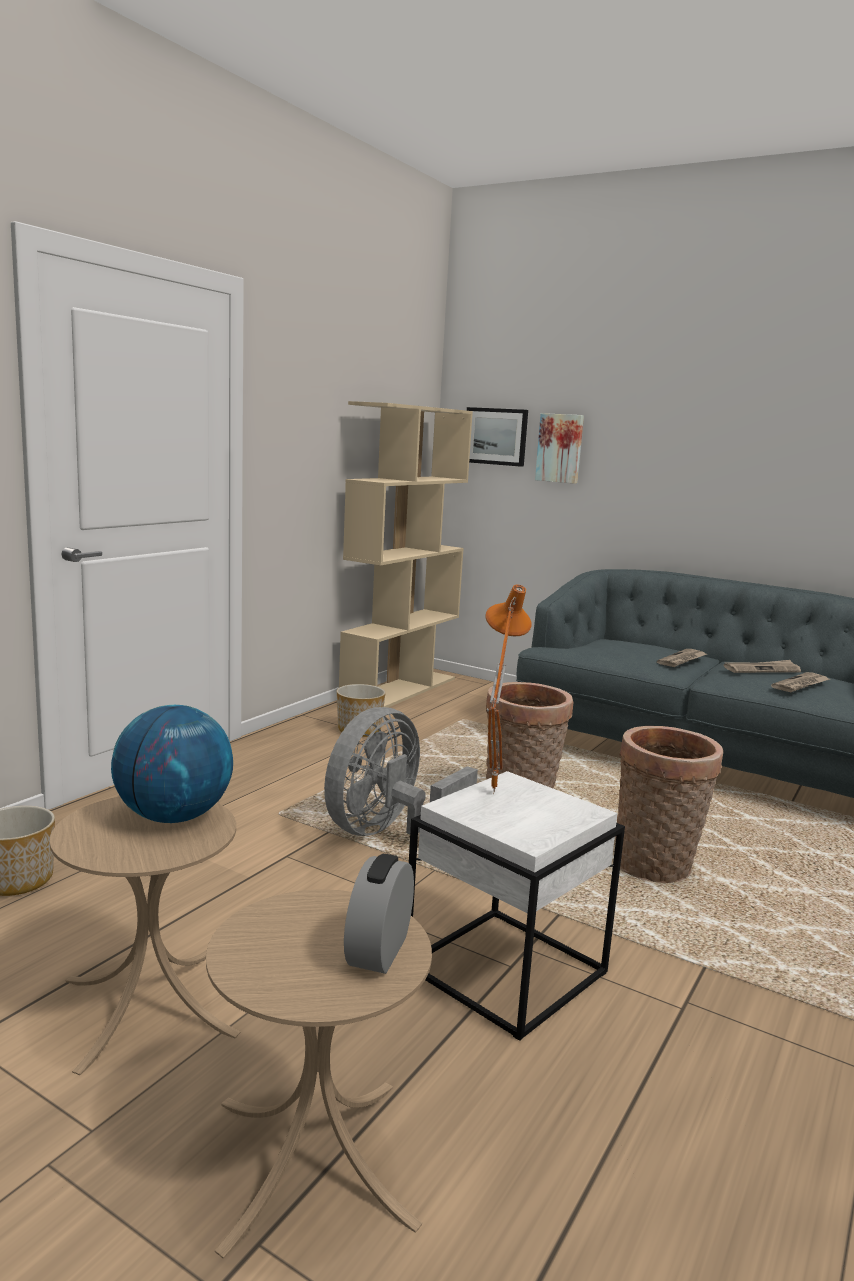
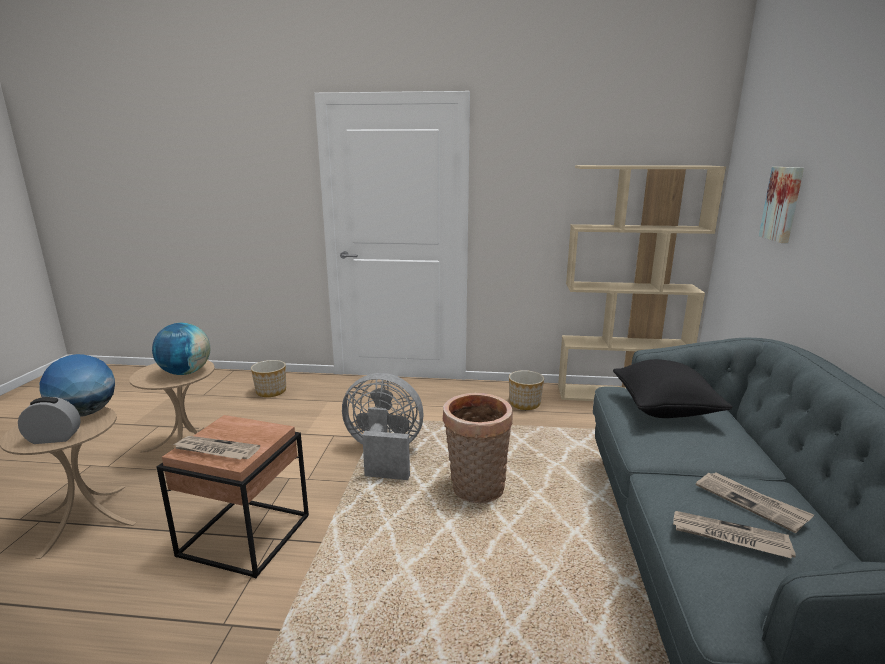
camera: 65 degrees right, 5 degrees up
white side table [409,771,625,1041] -> brown side table [157,415,309,578]
picture [467,407,528,467] -> none
orange table lamp [485,584,532,794] -> none
basket [615,726,723,883] -> none
newspaper [657,649,707,667] -> newspaper moved to [173,436,260,460]
none -> globe [39,354,115,417]
none -> black pillow [613,359,733,418]

